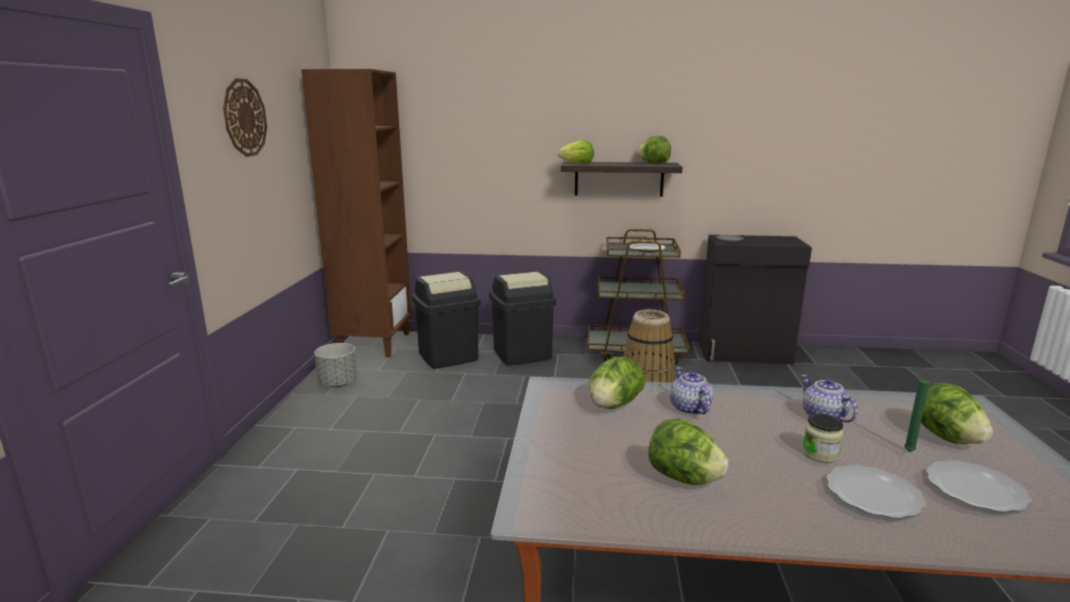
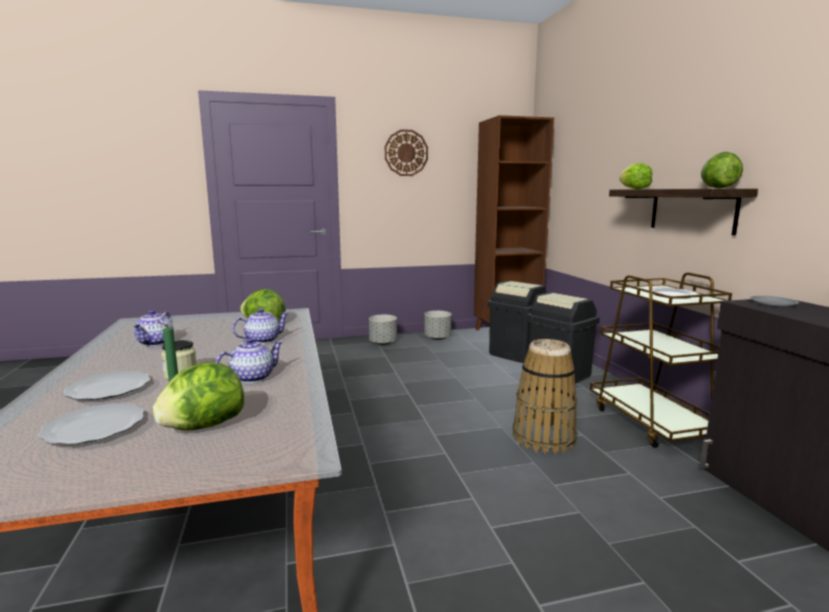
camera: 70 degrees right, 5 degrees down
lettuce [648,419,728,485] -> teapot [132,310,174,346]
none -> grey planter [369,315,397,345]

